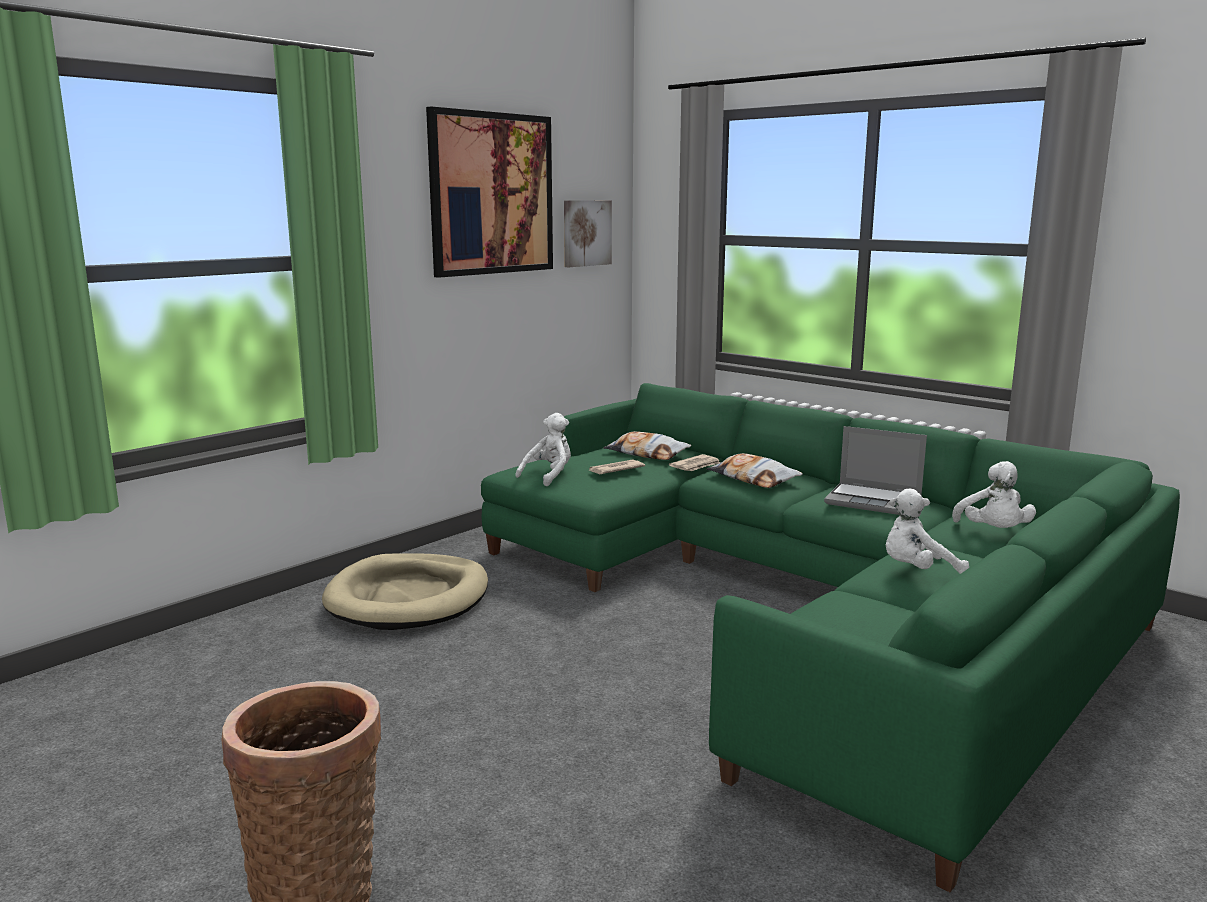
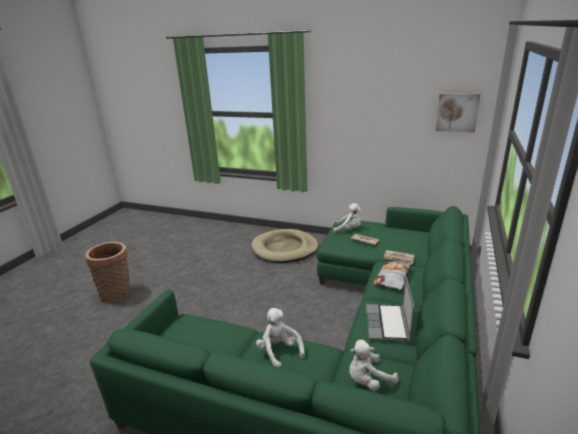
camera: 70 degrees right, 10 degrees up
picture [426,106,553,278] -> none
pillow [603,431,691,460] -> none

